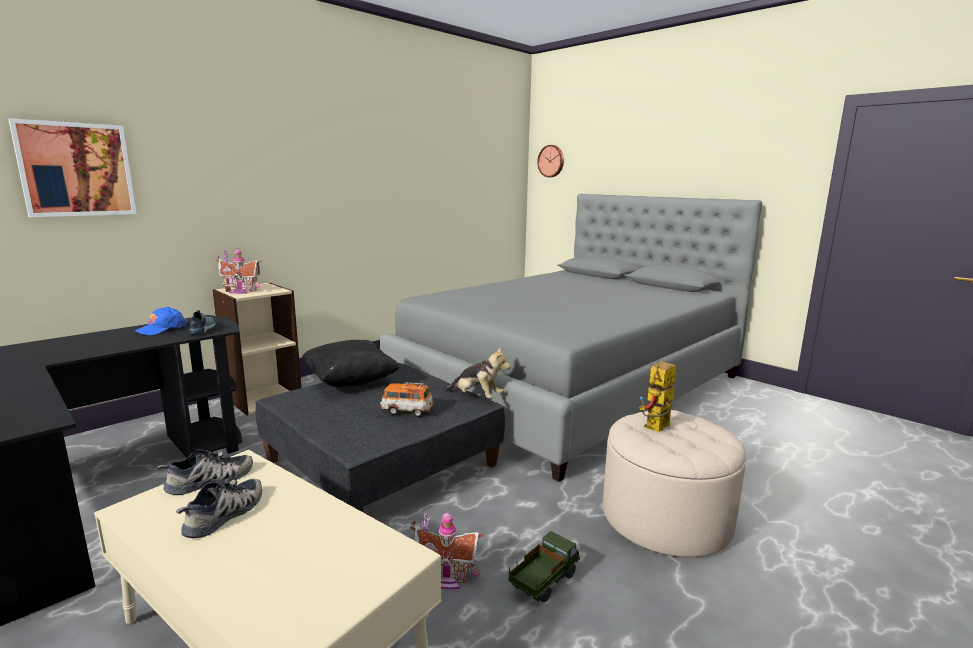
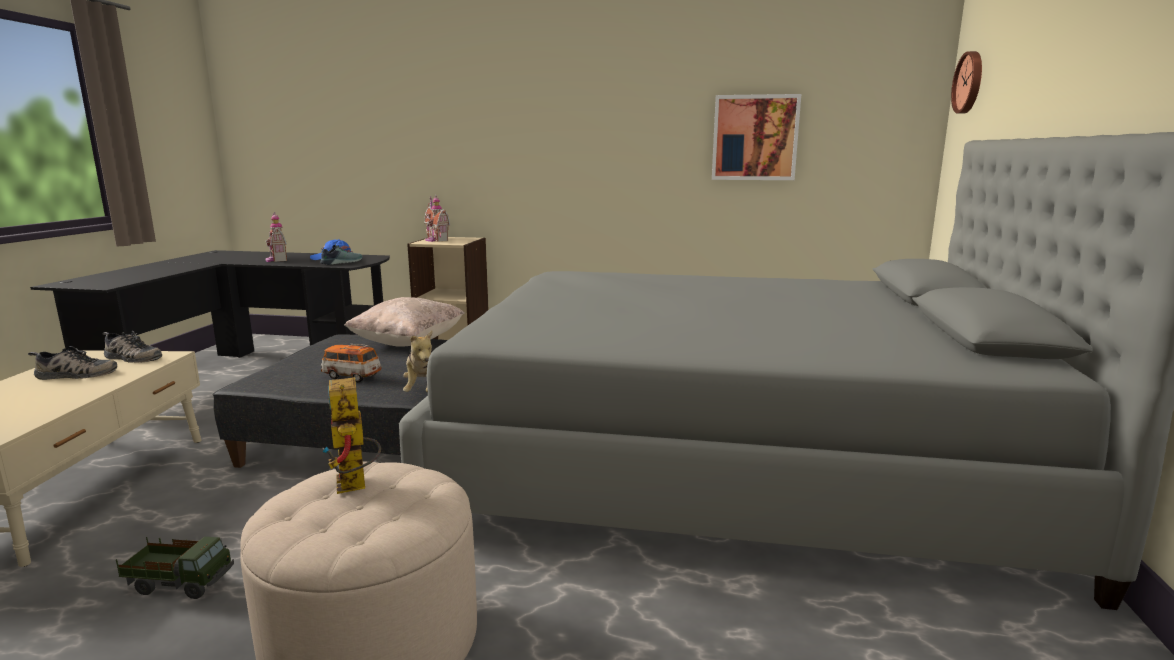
camera: 55 degrees right, 0 degrees up
picture [8,118,137,217] -> picture moved to [712,94,801,180]
black pillow [302,340,400,387] -> beige pillow [345,297,465,347]
toy car [380,382,434,417] -> toy car turned 45 degrees counterclockwise [321,344,382,383]
toy house [410,510,484,590] -> toy house moved to [265,212,287,262]
toy robot [639,361,677,432] -> toy robot turned 120 degrees counterclockwise [322,377,381,494]

